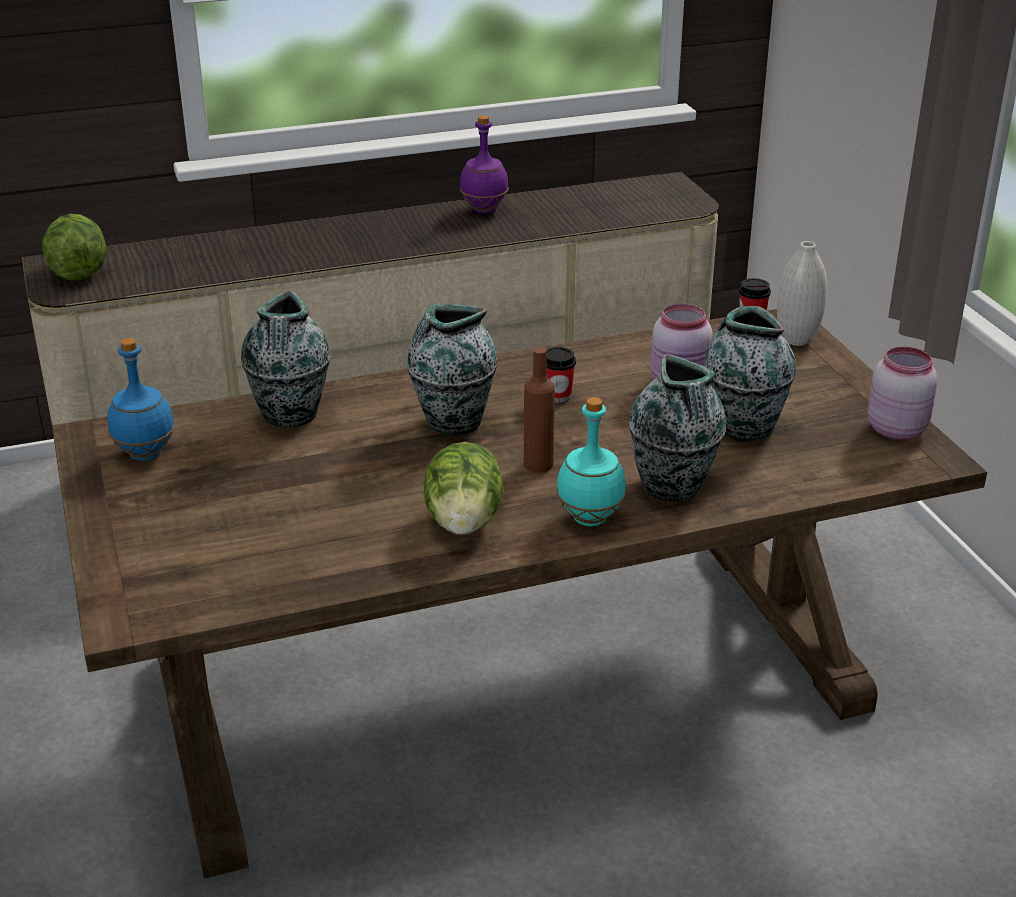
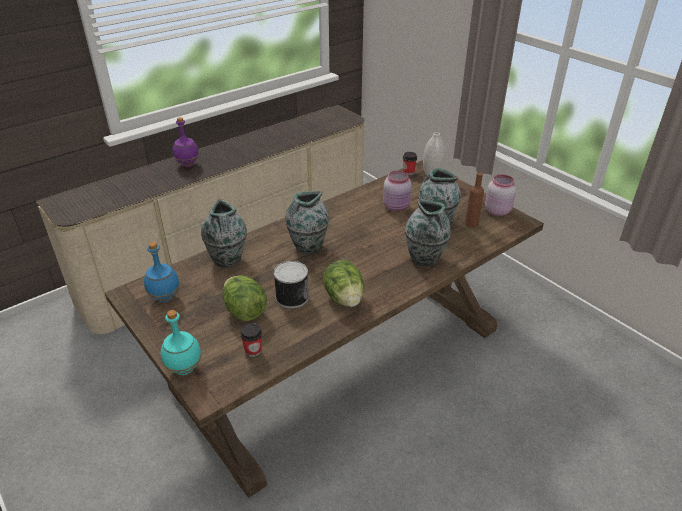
camera: 20 degrees left, 5 degrees up
lettuce [42,214,106,281] -> lettuce moved to [222,275,267,321]
purple bottle [460,115,509,214] -> purple bottle moved to [173,117,199,167]
brown bottle [524,347,555,472] -> brown bottle moved to [465,173,484,228]
cup [546,347,576,403] -> cup moved to [240,323,262,357]
turquoise bottle [556,397,626,526] -> turquoise bottle moved to [161,310,202,375]
none -> can [274,261,309,308]

